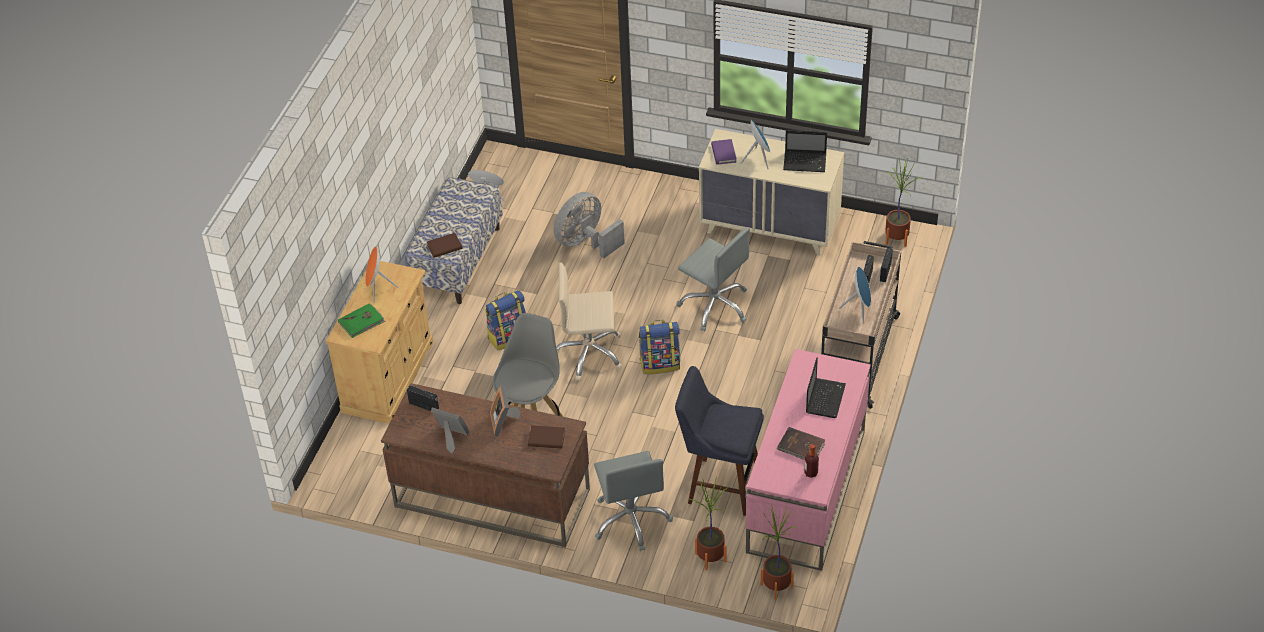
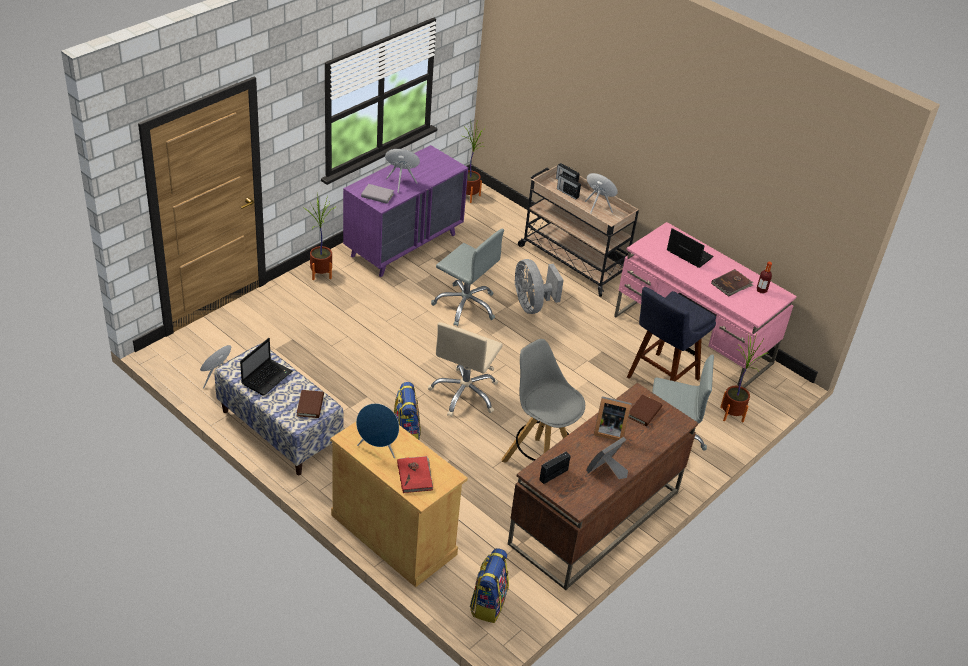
camera: 70 degrees left, 5 degrees down
green book [338,303,385,338] -> red book [397,456,433,493]
orange speaker [365,246,399,303] -> blue speaker [356,403,399,458]
grey fan [554,192,625,258] -> grey fan moved to [514,259,564,314]
backpack [639,320,680,374] -> backpack moved to [470,548,509,623]
grey office chair [677,227,750,331] -> grey office chair turned 60 degrees clockwise [431,229,504,326]
beige dresser [699,129,844,255] -> purple dresser [343,145,468,277]
purple book [711,139,736,165] -> grey book [361,184,394,204]
potted plant [761,507,798,600] -> potted plant moved to [304,192,335,280]
laptop [783,130,827,172] -> laptop moved to [240,338,292,396]

